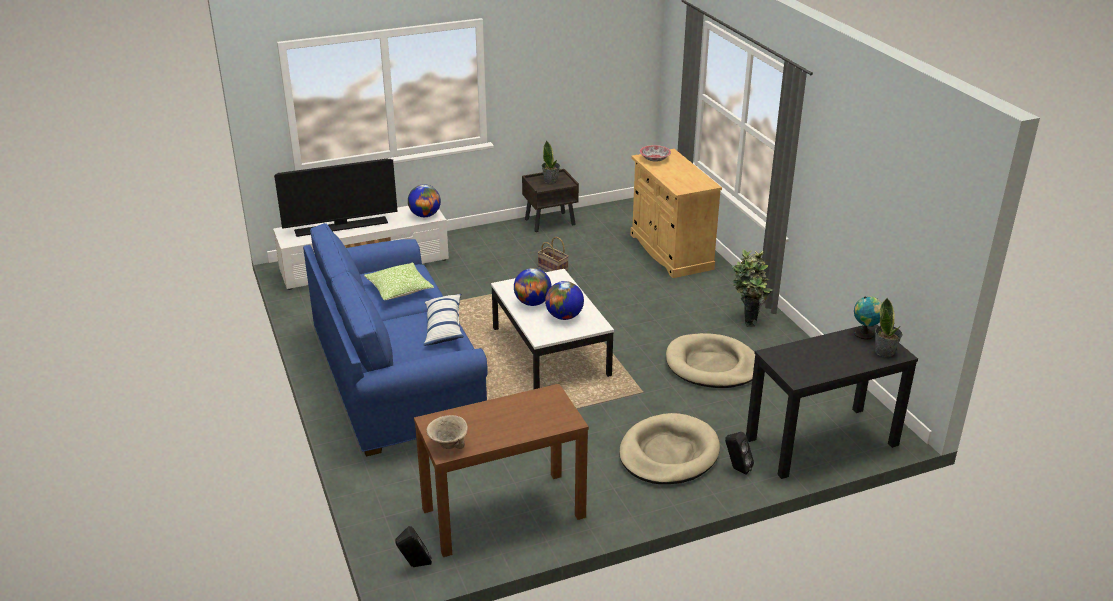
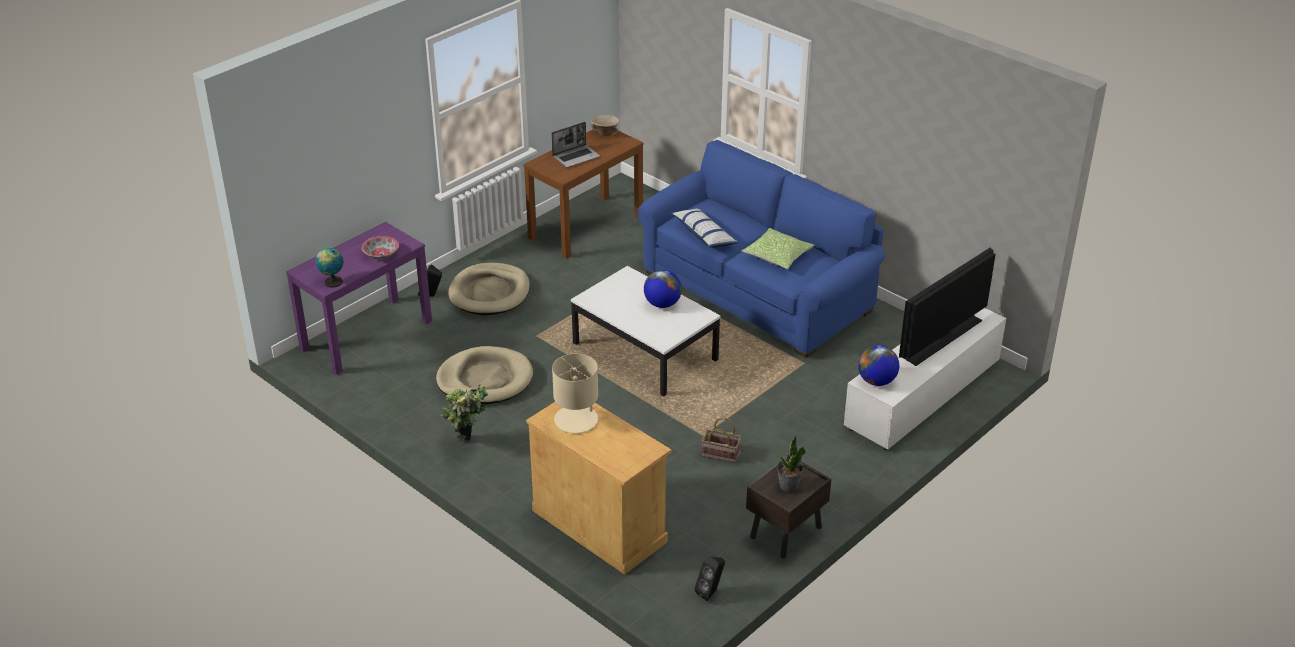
camera: 155 degrees right, 5 degrees up
black speaker [395,526,432,567] -> black speaker moved to [695,556,725,601]
globe [545,281,584,320] -> none
bowl [640,145,671,162] -> bowl moved to [362,236,399,259]
black console table [746,325,918,479] -> purple console table [286,222,432,375]
potted plant [875,298,903,357] -> none
none -> laptop [551,122,600,168]
none -> beige table lamp [552,353,598,434]

